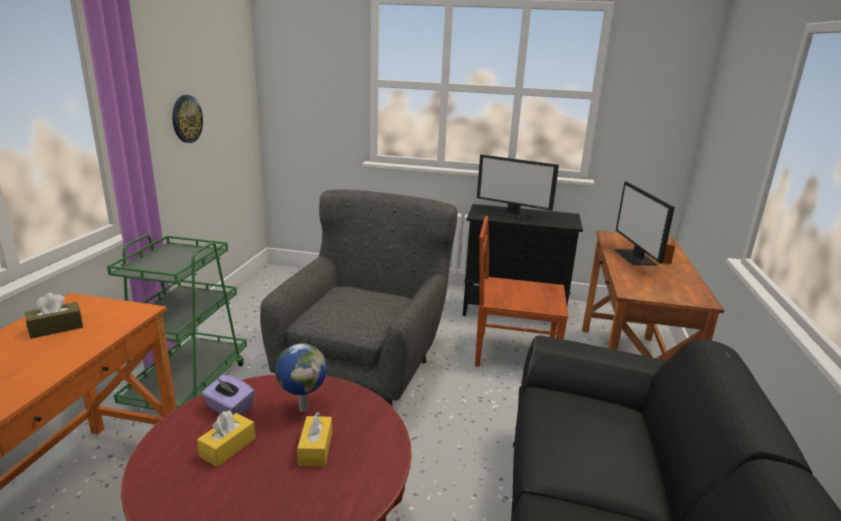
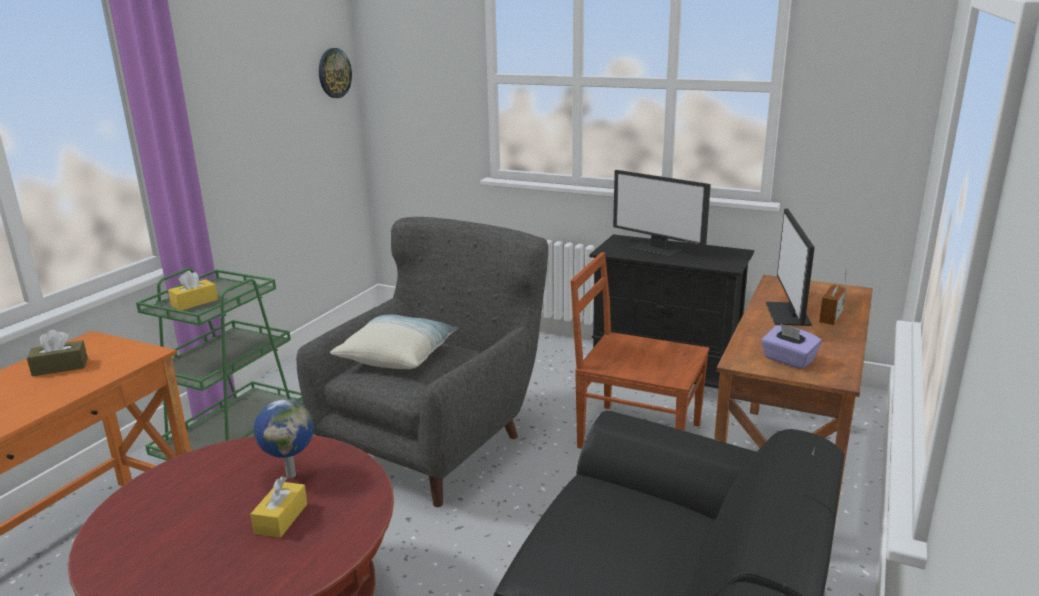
camera: 15 degrees right, 0 degrees up
wall clock [172,95,203,143] -> wall clock moved to [319,48,352,98]
yellow tissue box [197,411,255,467] -> yellow tissue box moved to [168,270,218,311]
purple tissue box [202,375,255,415] -> purple tissue box moved to [761,323,822,369]
none -> pillow [330,315,459,369]

